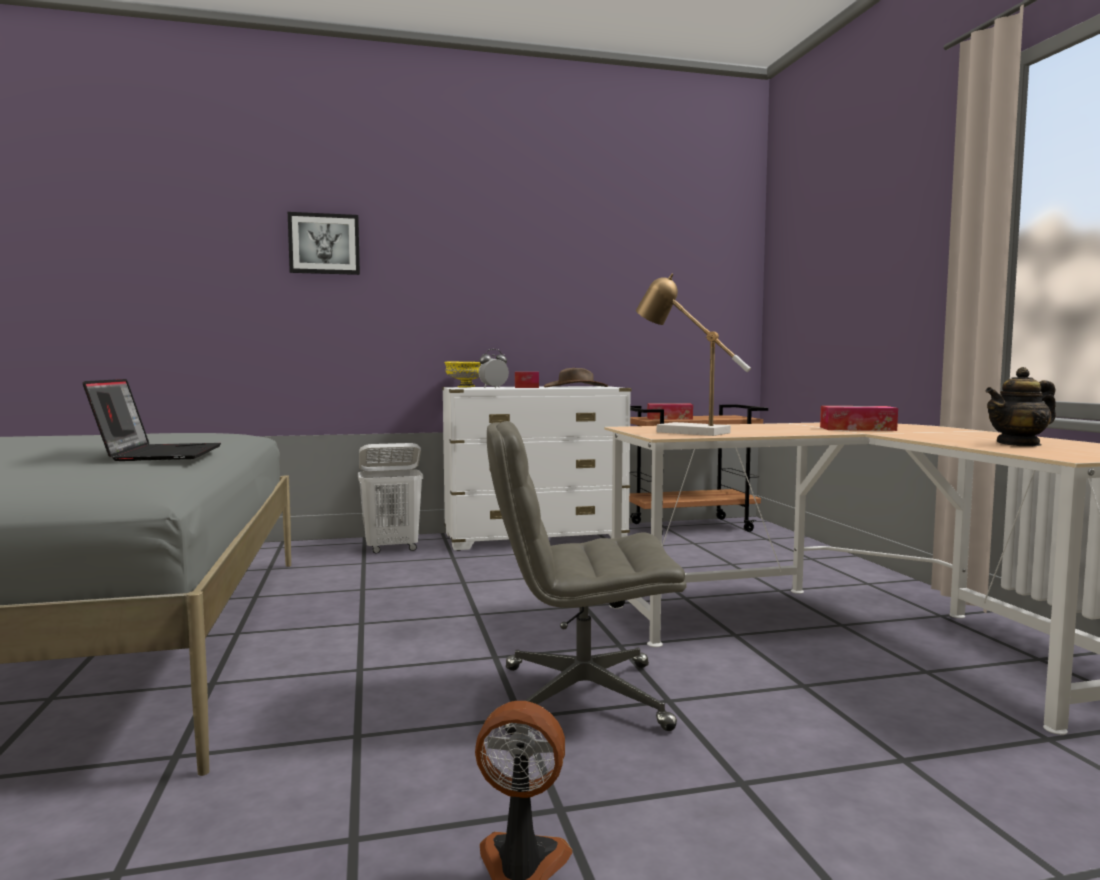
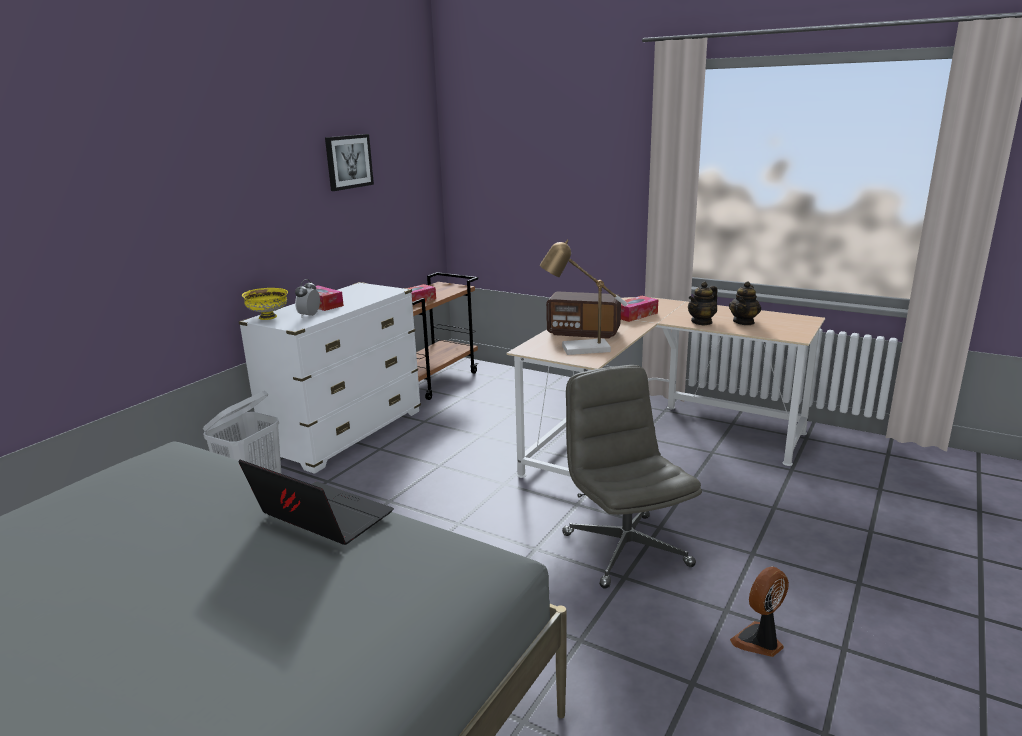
camera: 45 degrees left, 15 degrees up
picture [288,212,360,275] -> picture moved to [325,134,374,191]
grey office chair [487,421,687,735] -> grey office chair turned 120 degrees clockwise [562,365,702,589]
brown hat [544,368,608,387] -> none
none -> radio [546,291,621,339]
none -> teapot [688,282,718,325]

